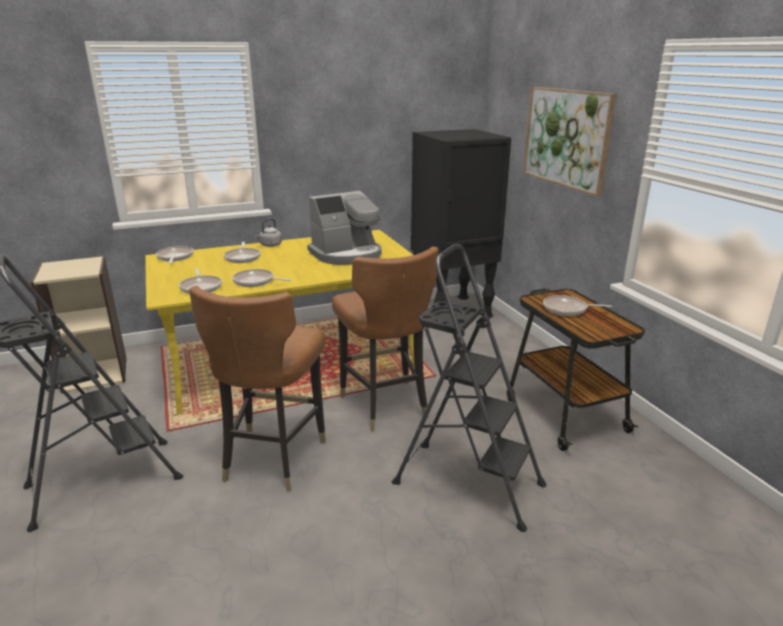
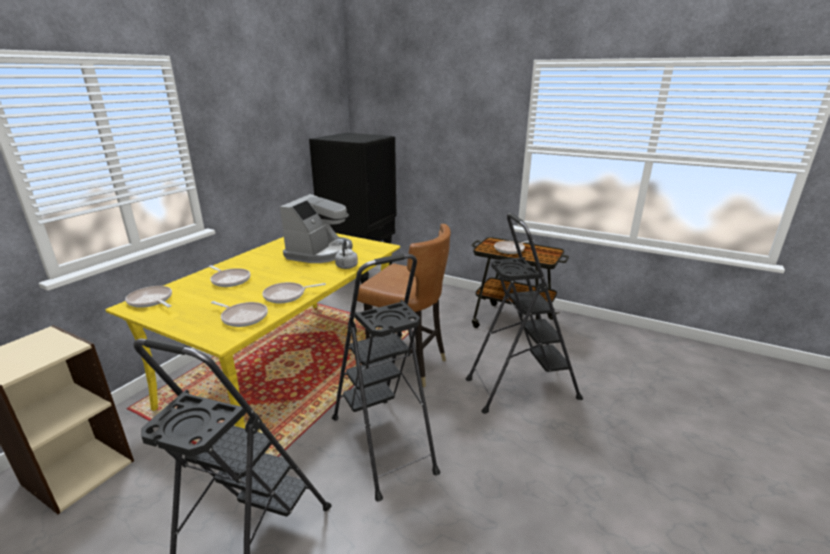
camera: 40 degrees left, 0 degrees up
brown chair [189,286,326,492] -> step ladder [332,254,440,502]
grey kettle [255,218,282,247] -> grey kettle moved to [335,239,358,269]
picture [523,87,617,196] -> none

